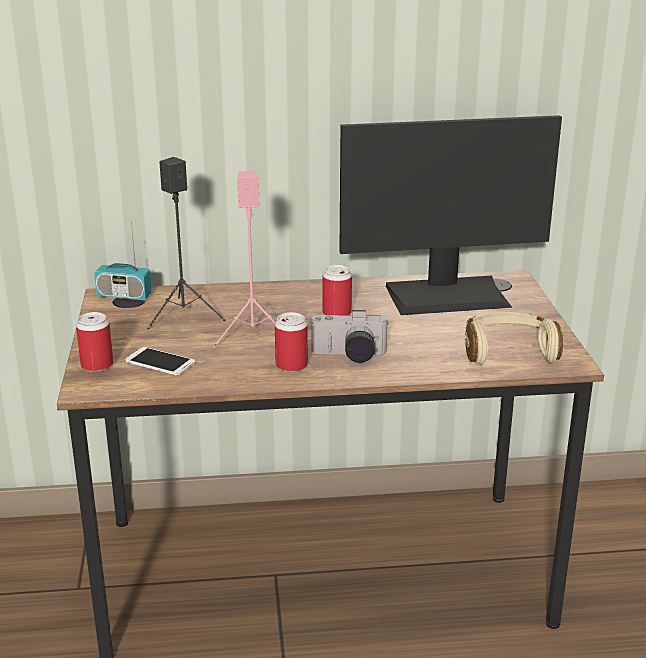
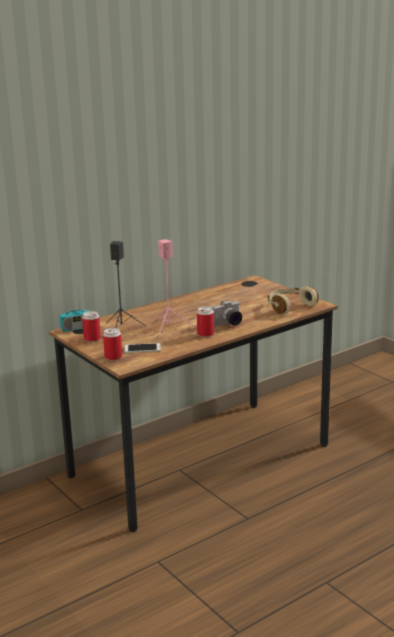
camera: 30 degrees left, 5 degrees down
can [322,265,352,315] -> can moved to [82,311,101,342]
monitor [339,115,562,315] -> none

